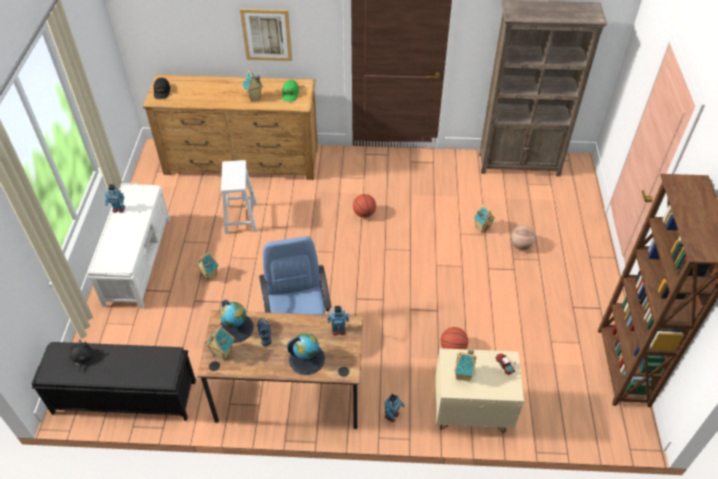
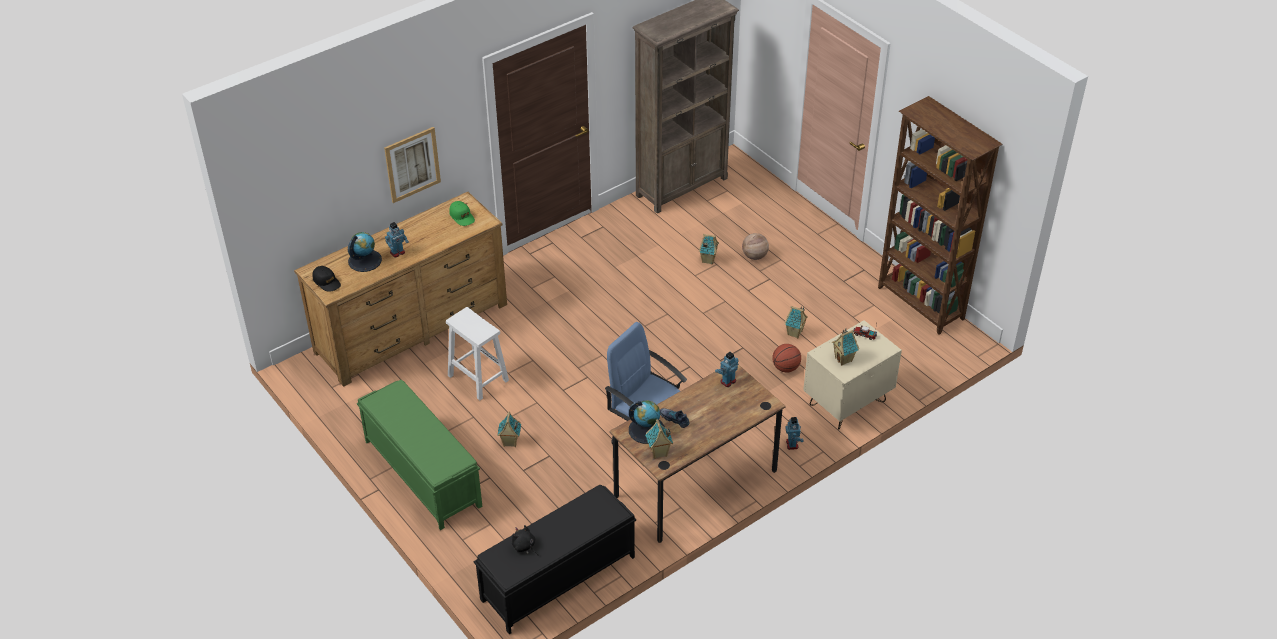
camera: 40 degrees left, 5 degrees down
white bench [88,183,170,309] -> green bench [357,380,482,530]
toy robot [105,185,125,213] -> toy robot moved to [385,222,409,257]
toy house [242,70,263,102] -> toy house moved to [784,306,808,339]
globe [287,333,325,375] -> globe moved to [348,232,382,272]
basketball [353,194,376,218] -> none

